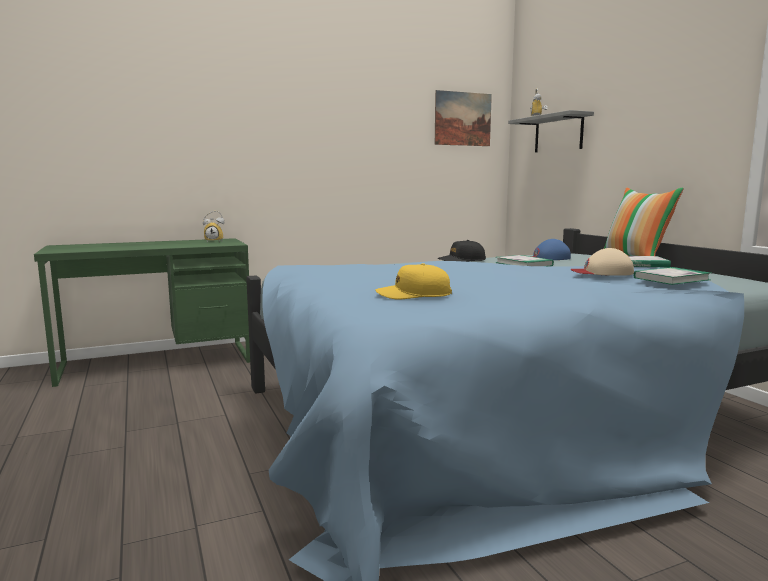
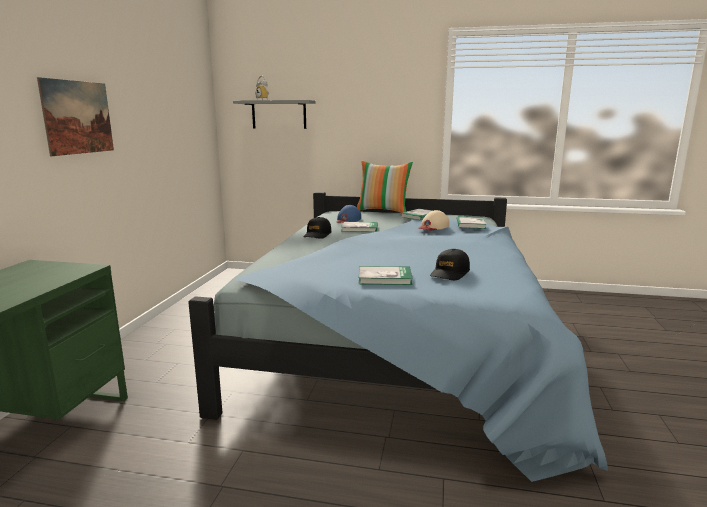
camera: 55 degrees left, 5 degrees up
alarm clock [203,211,224,243] -> none
yellow cap [375,263,452,299] -> black cap [430,249,470,280]
picture [435,90,492,146] -> picture moved to [37,77,114,156]
none -> book [359,266,413,285]

